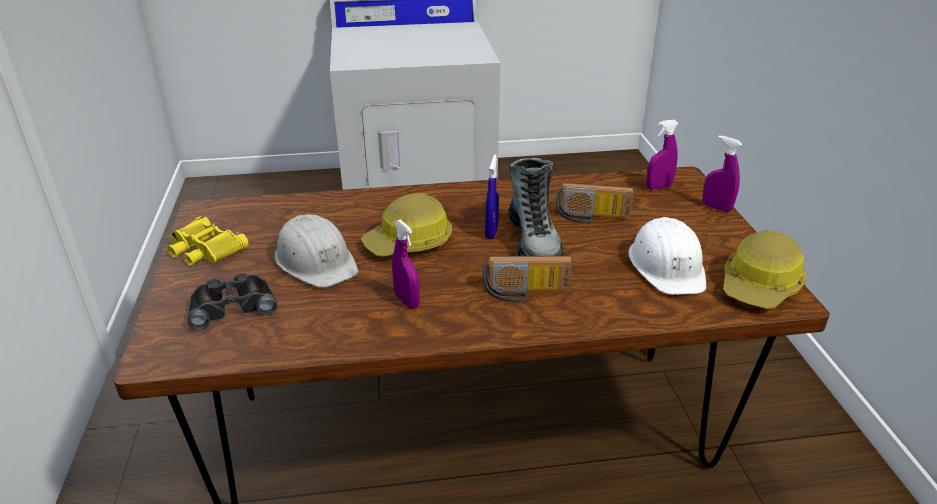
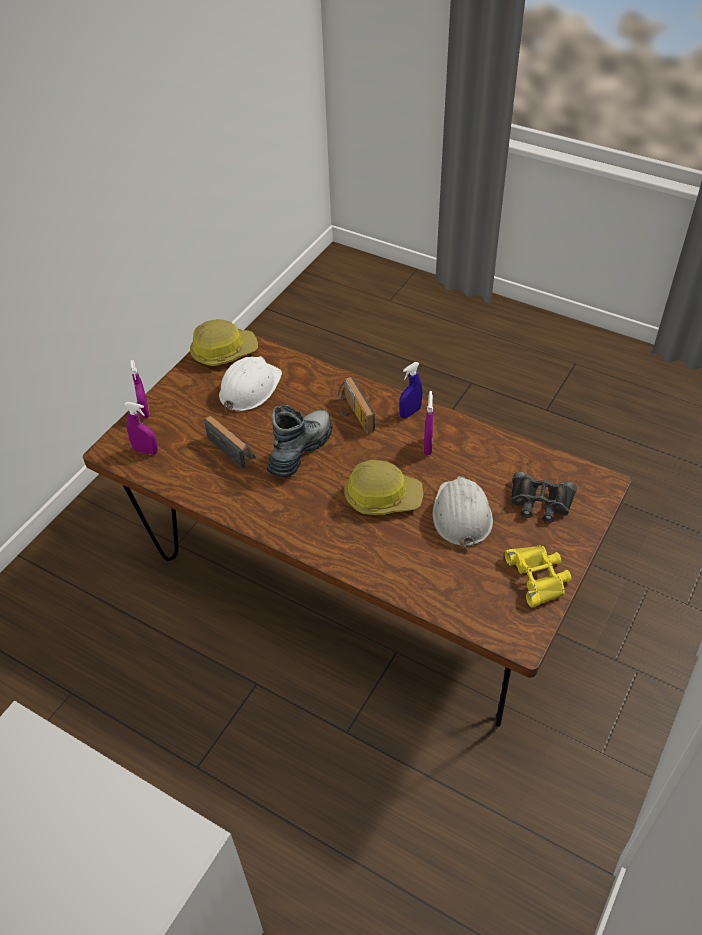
camera: 140 degrees left, 15 degrees up
radio [483,256,572,303] -> radio turned 150 degrees counterclockwise [338,377,375,434]
blue spray bottle [485,155,499,239] -> blue spray bottle moved to [399,362,422,419]

